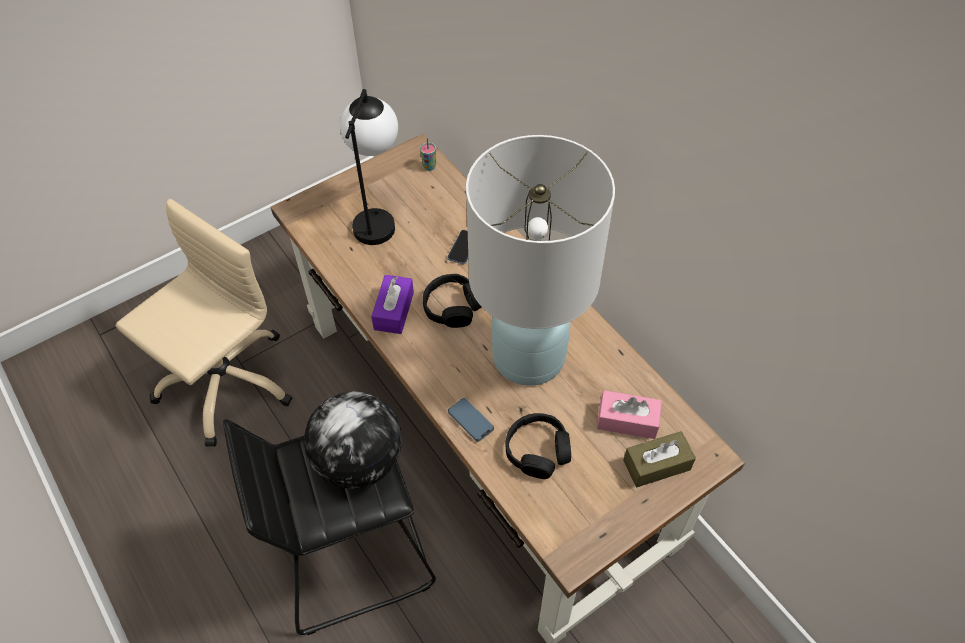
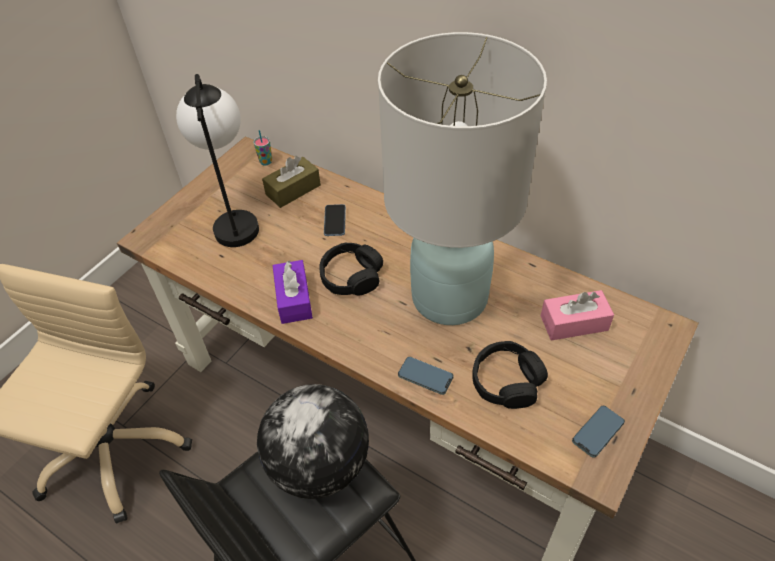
camera: 20 degrees left, 5 degrees down
brown tissue box [623,431,696,487] -> brown tissue box moved to [262,156,321,208]
none -> phone [572,406,625,458]

